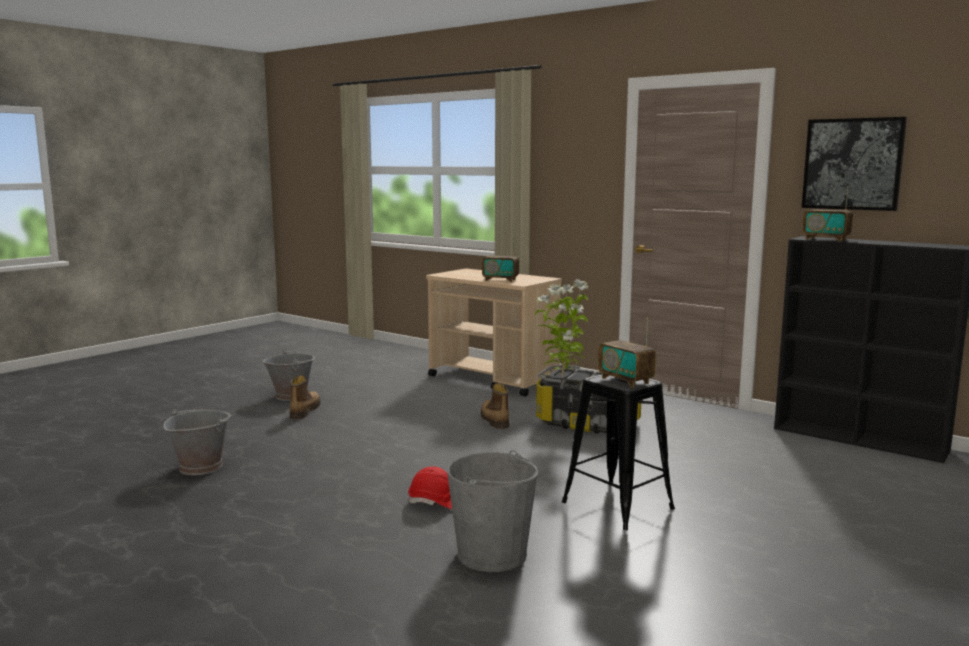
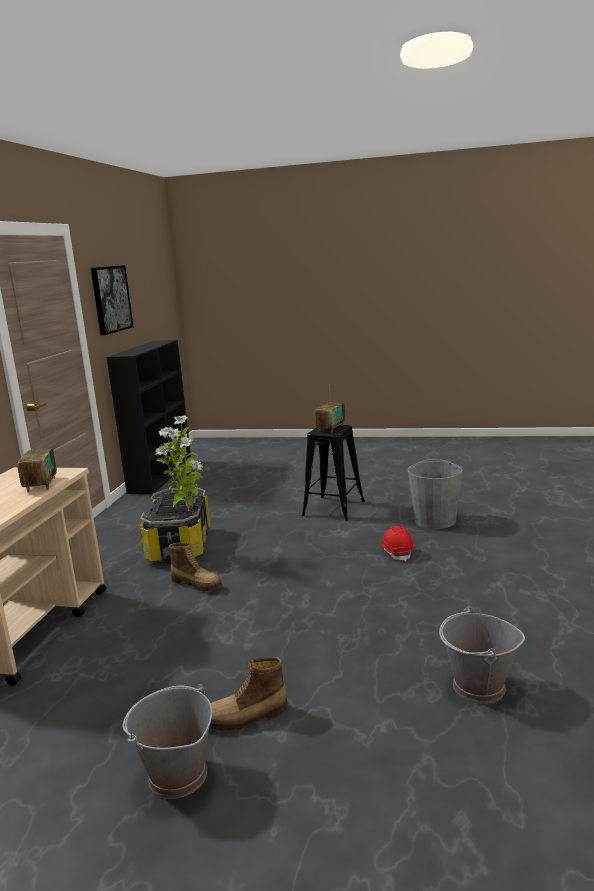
camera: 115 degrees left, 5 degrees up
boot [481,383,509,429] -> boot turned 105 degrees counterclockwise [169,543,222,591]
radio [802,186,853,241] -> none

